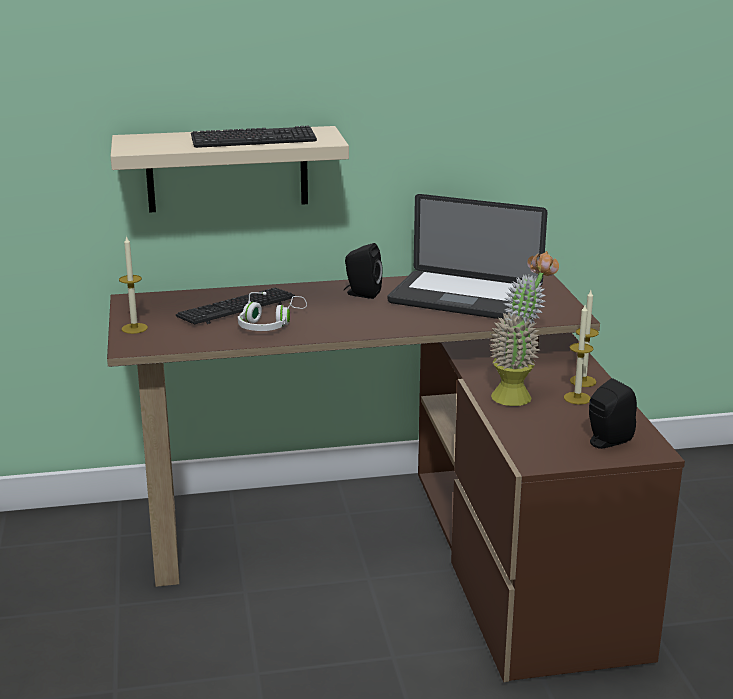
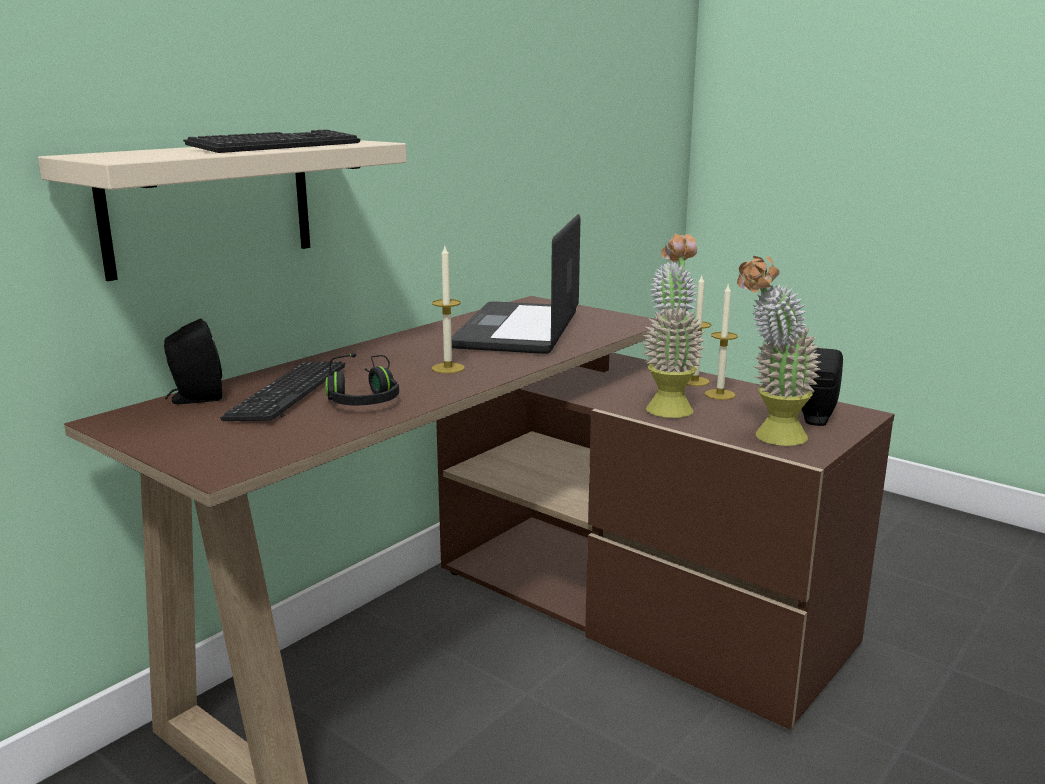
camera: 40 degrees left, 5 degrees down
candle [119,235,148,334] -> candle moved to [432,246,465,374]
white headphones [238,292,307,331] -> black headphones [325,353,399,406]
black speaker [344,243,383,299] -> black speaker moved to [164,318,222,404]
laptop [388,194,547,320] -> laptop turned 120 degrees clockwise [452,214,580,354]
none -> potted plant [737,256,821,446]

